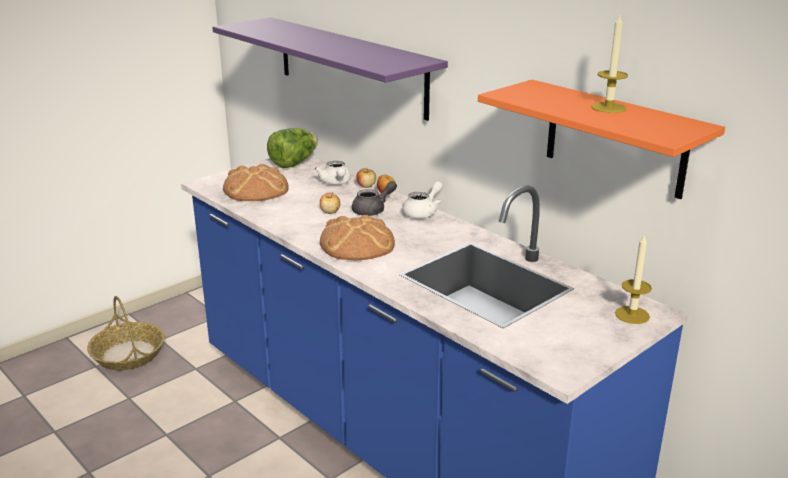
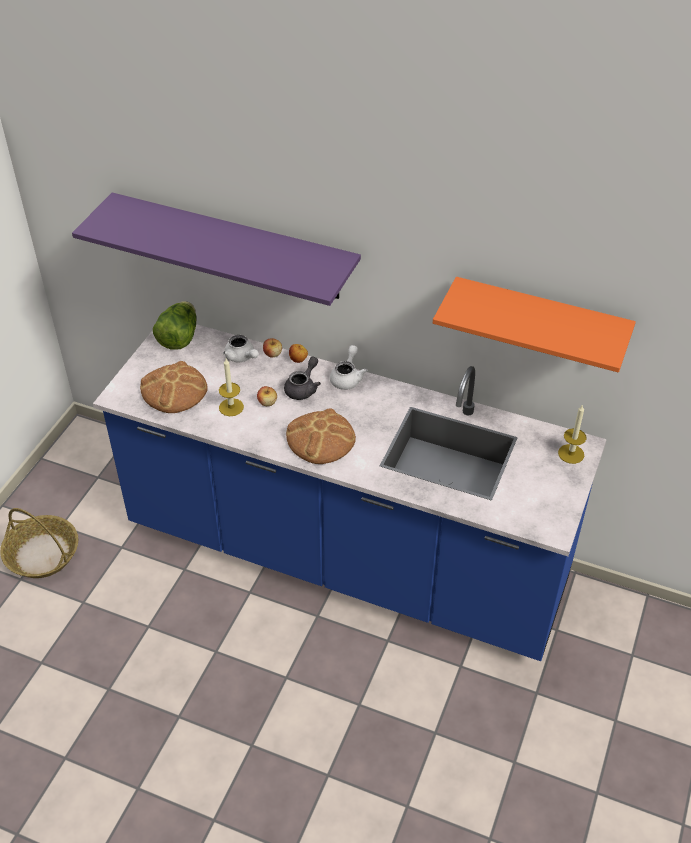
camera: 25 degrees left, 20 degrees up
candle [591,15,628,113] -> candle moved to [219,359,244,416]

